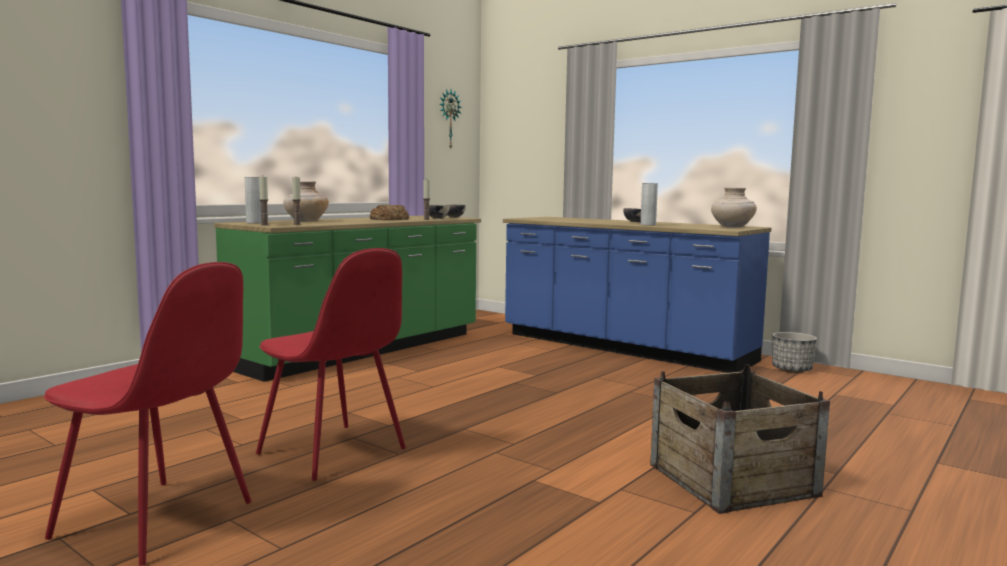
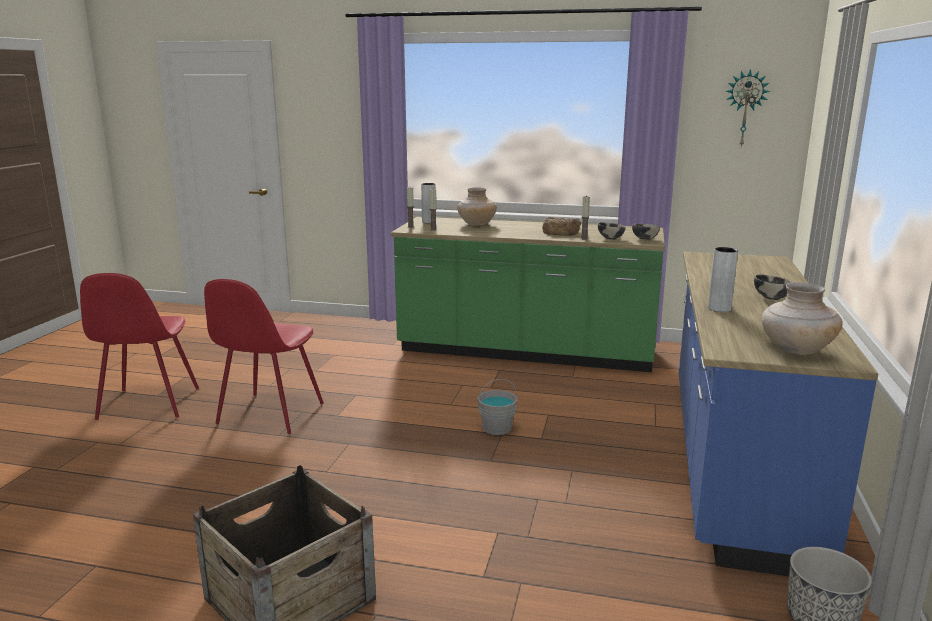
camera: 65 degrees right, 10 degrees up
none -> grey bucket [477,379,518,435]

